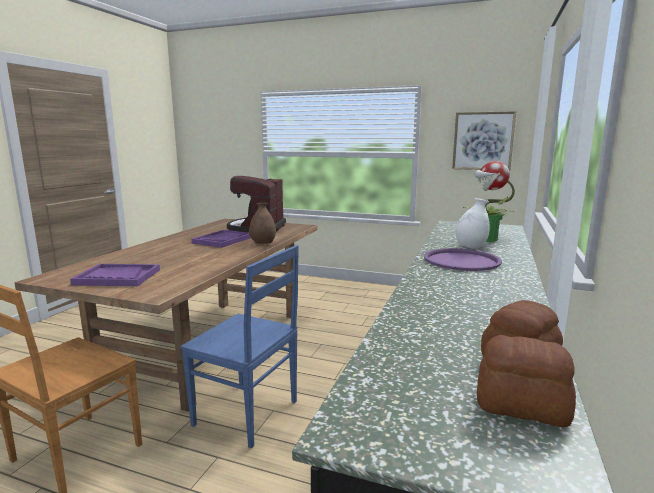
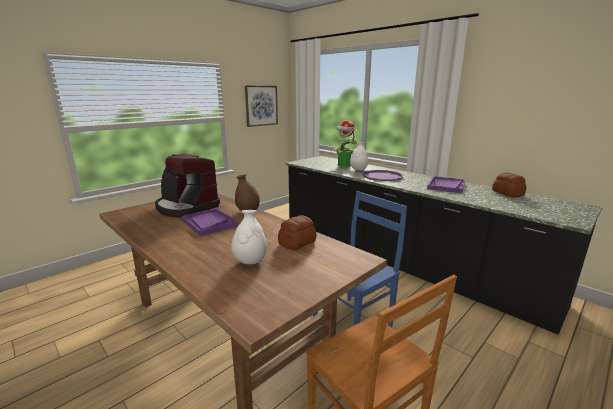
camera: 65 degrees left, 5 degrees up
purple tray [70,264,160,286] -> purple tray moved to [427,176,465,193]
bread [477,335,576,427] -> bread moved to [278,215,316,250]
none -> white vase [231,210,267,264]

